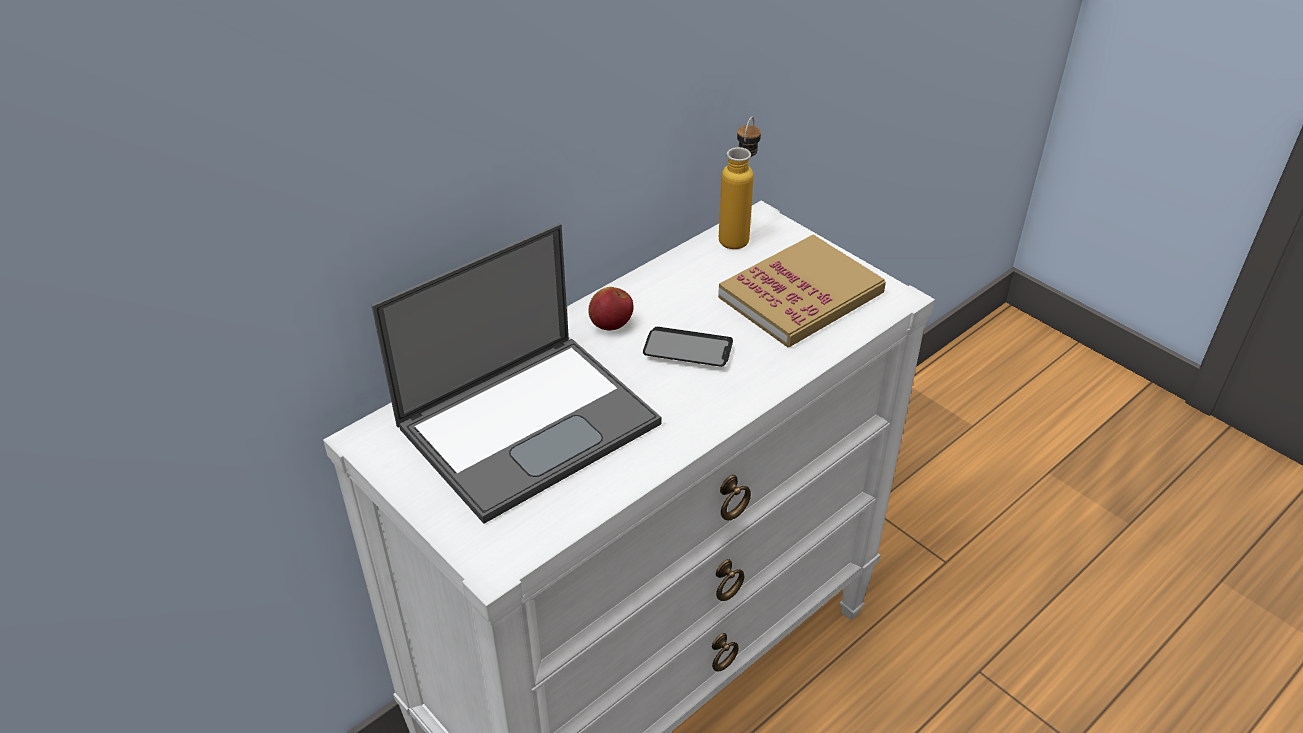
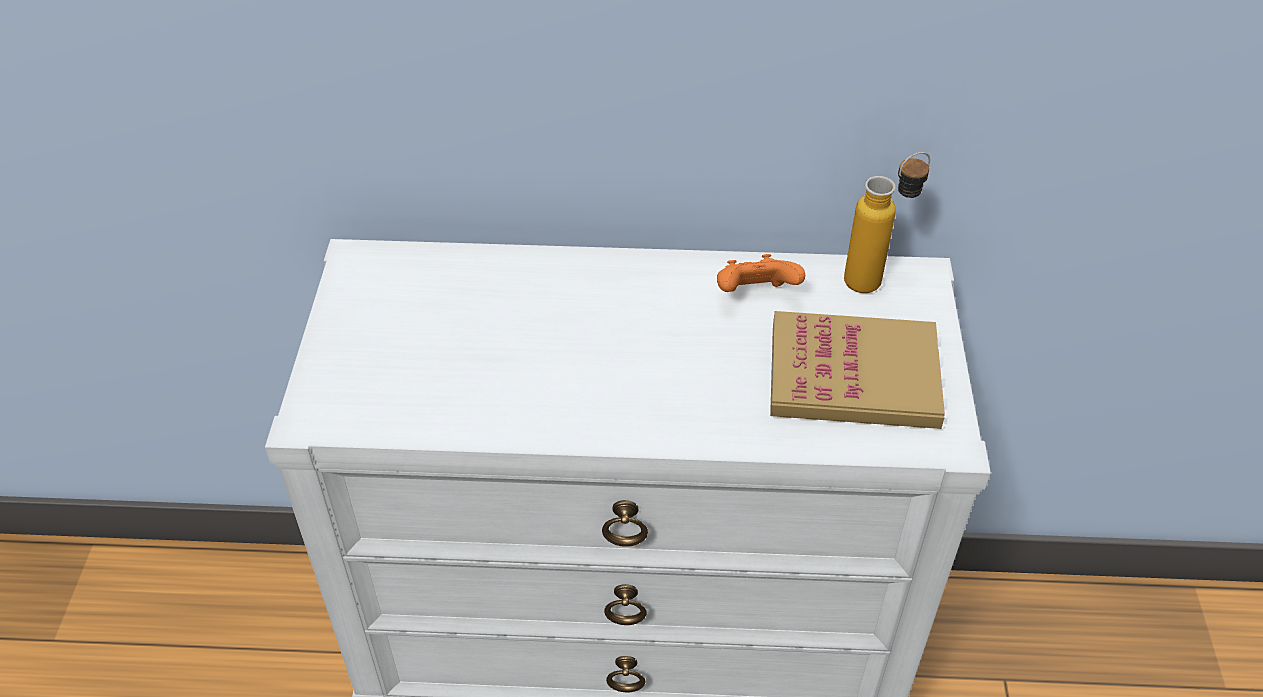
camera: 45 degrees right, 5 degrees up
laptop [371,223,661,524] -> none
apple [589,287,634,330] -> none
phone [643,327,733,367] -> none
none -> orange game controller [717,254,805,292]

